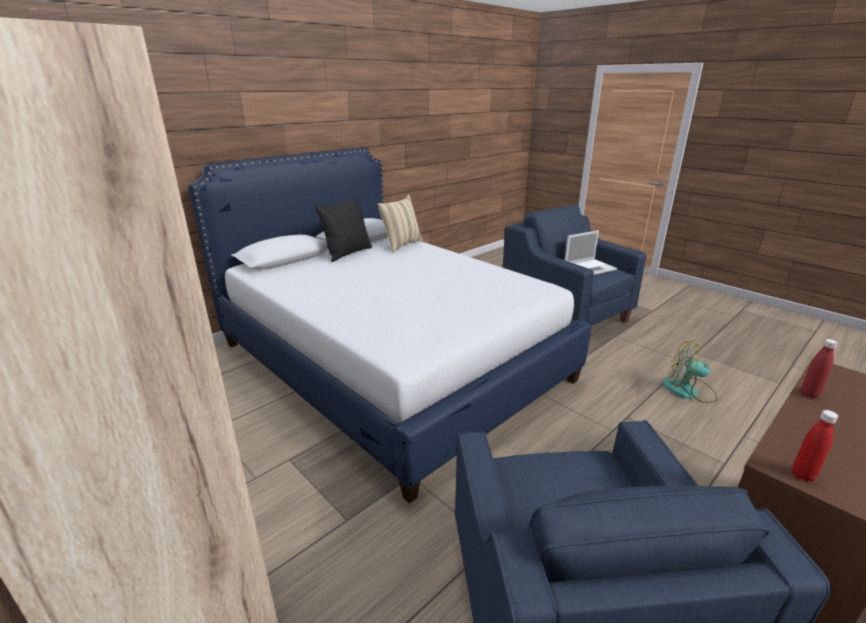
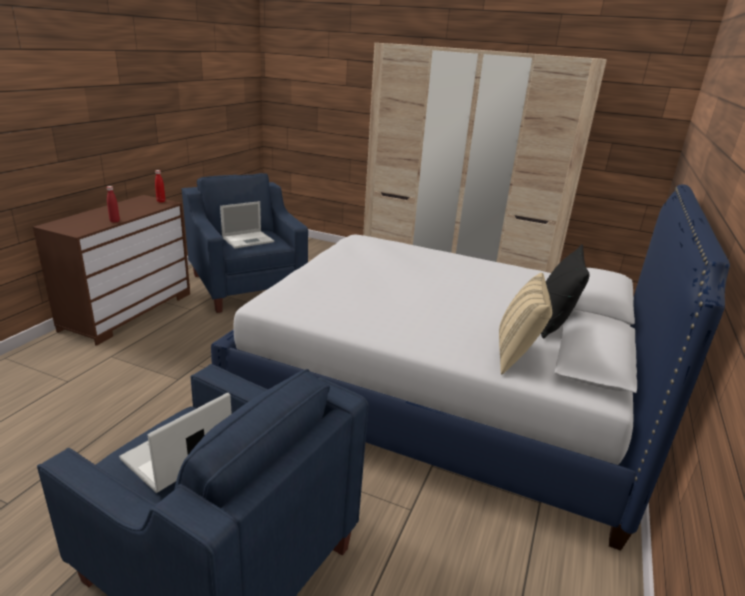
camera: 155 degrees right, 0 degrees up
fan [663,340,718,403] -> none
none -> laptop [220,201,274,248]

